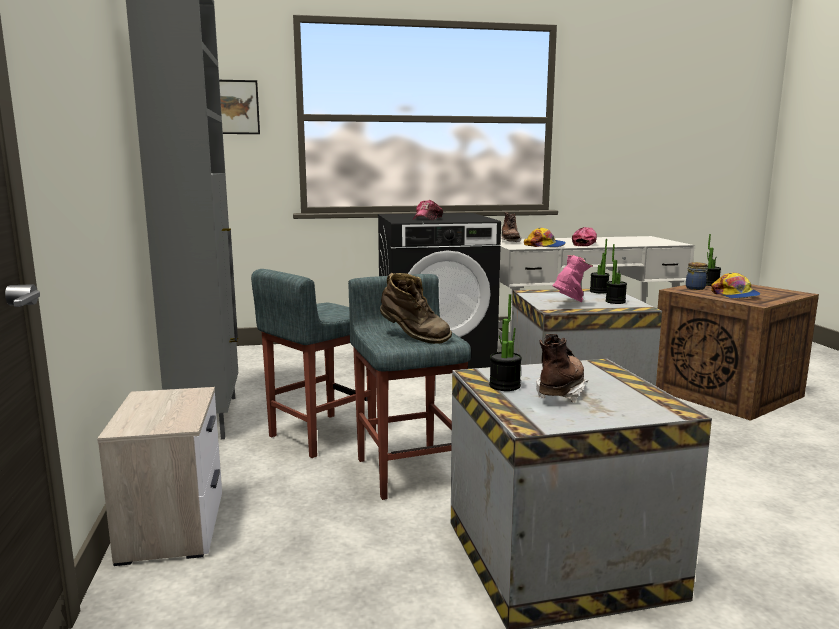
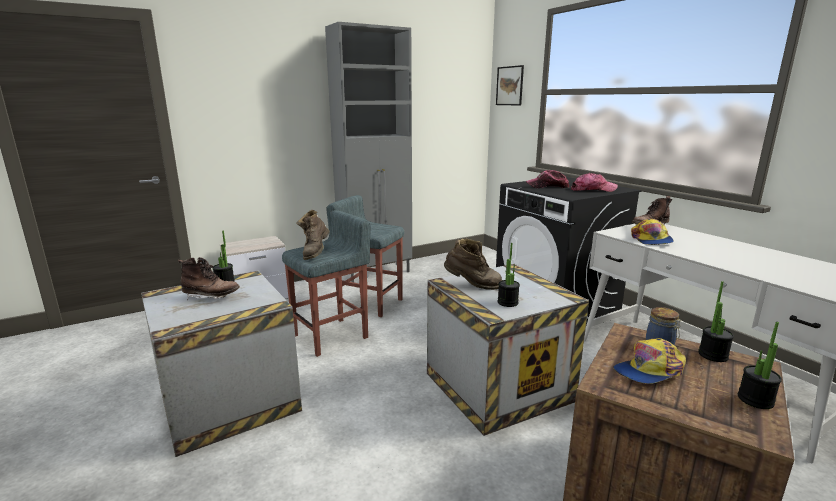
camera: 70 degrees right, 5 degrees up
pink boot [552,255,593,302] -> brown boot [444,239,502,290]
cap [572,227,597,246] -> cap moved to [571,173,618,192]
potted plant [590,239,609,293] -> potted plant moved to [738,322,782,409]

